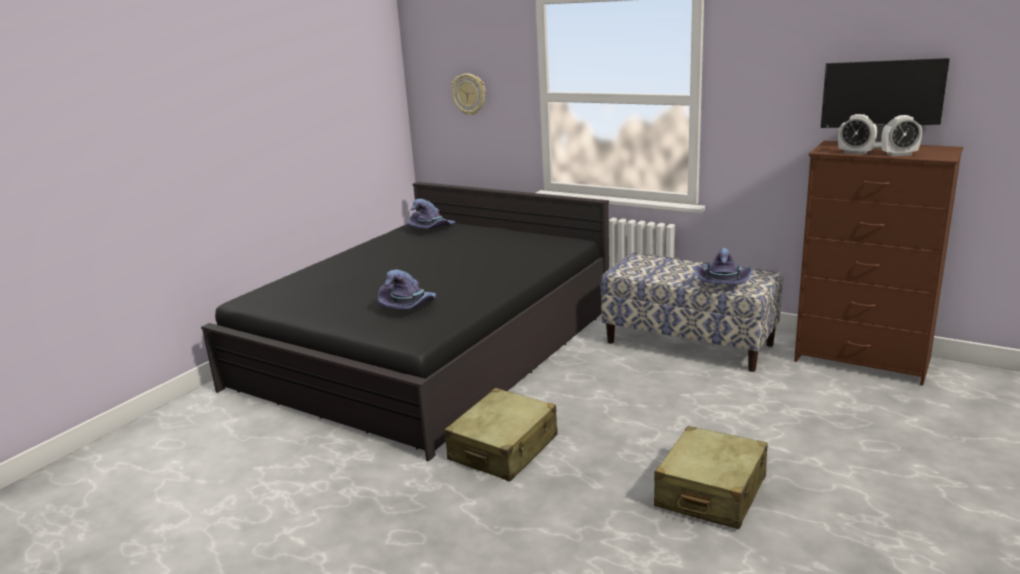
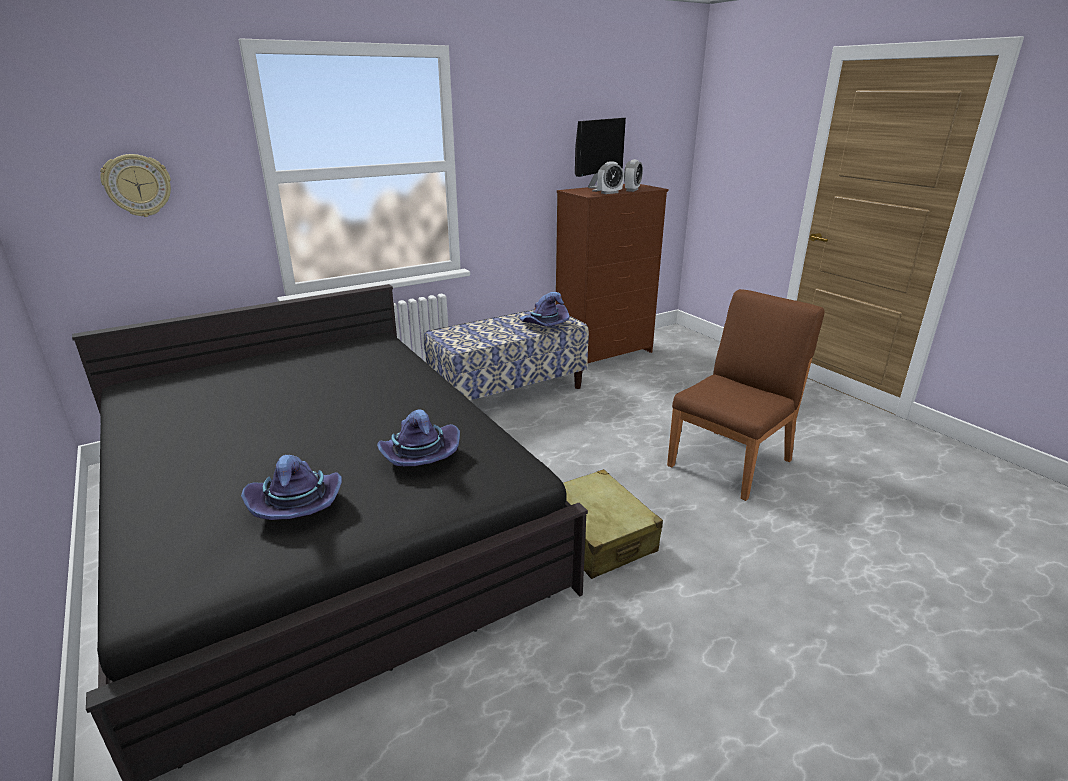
camera: 65 degrees left, 5 degrees up
purple hat [408,199,456,229] -> purple hat moved to [241,455,342,520]
beige suitcase [654,426,768,529] -> brown chair [667,289,825,501]

